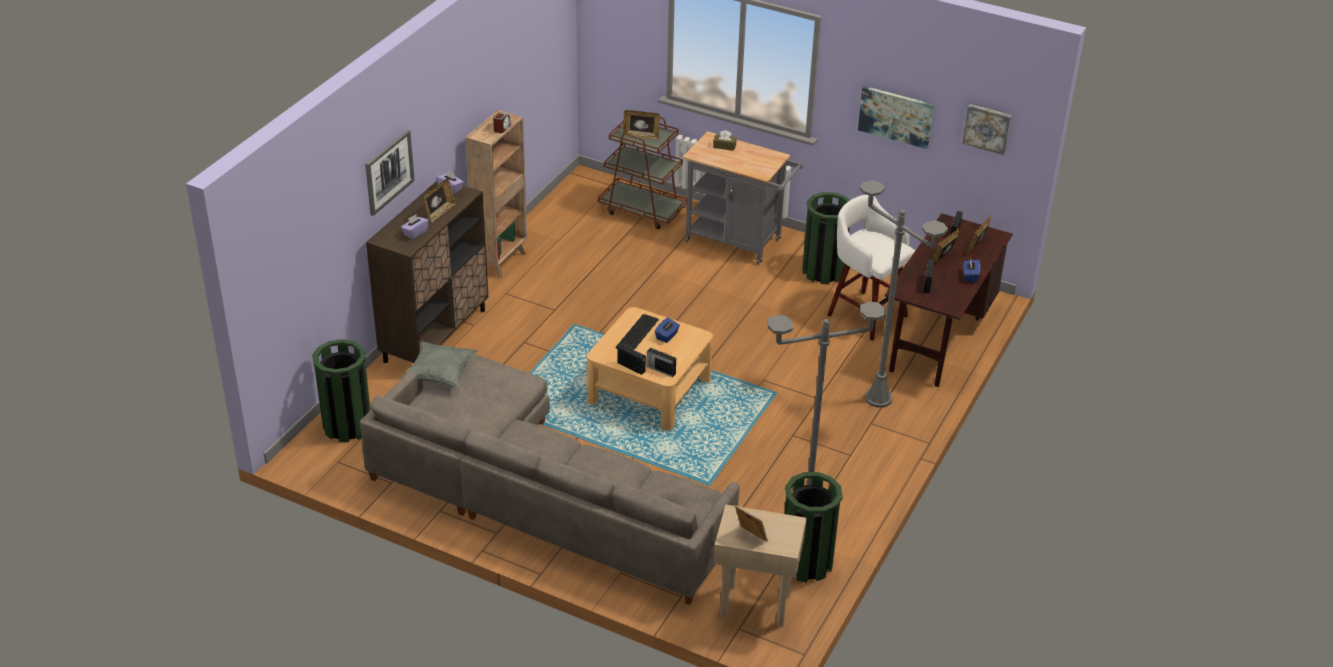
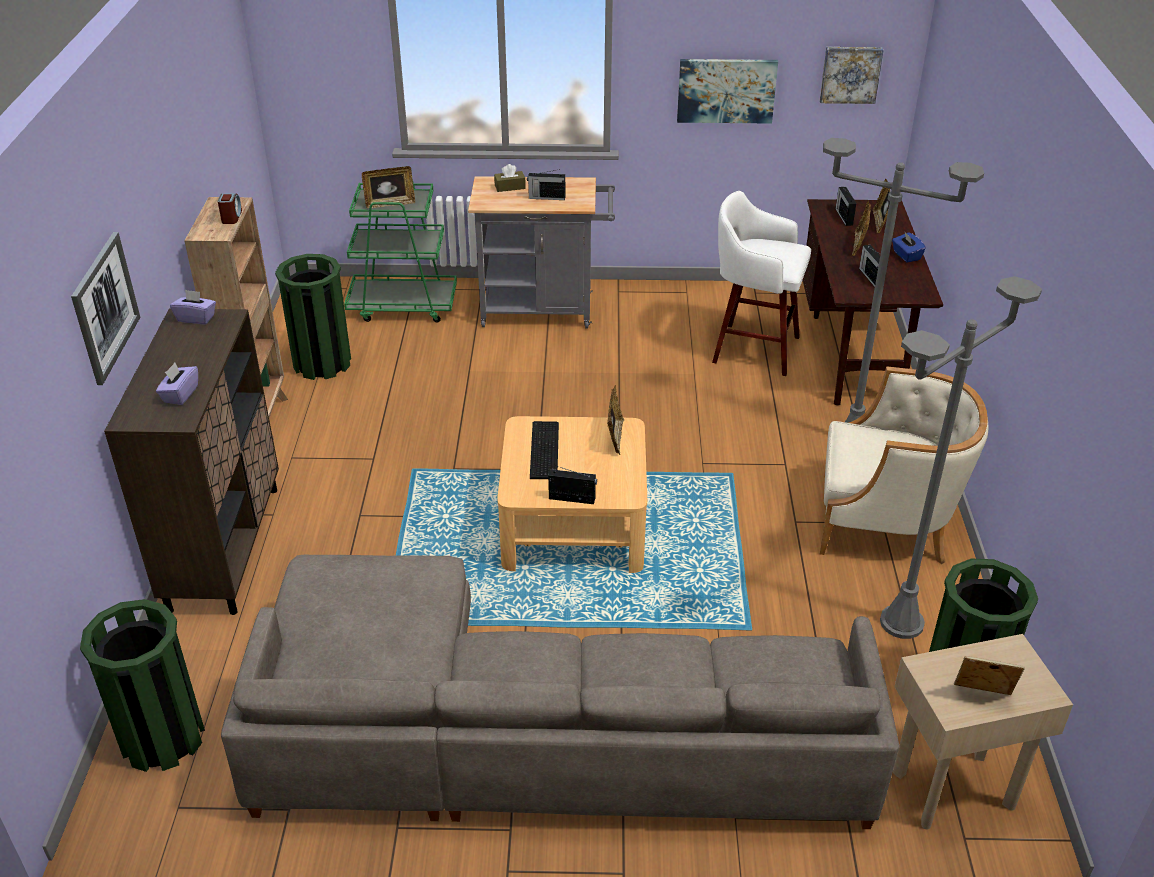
camera: 25 degrees left, 0 degrees up
grey pillow [401,341,477,387] -> none
picture frame [424,178,456,223] -> picture frame moved to [607,385,624,455]
brown cart [598,117,687,229] -> green cart [344,183,457,322]
radio [646,348,676,377] -> radio moved to [527,169,565,200]
blue tissue box [655,318,680,343] -> none
green trash can [802,192,850,284] -> green trash can moved to [275,254,351,380]
none -> beige armchair [820,366,989,564]

